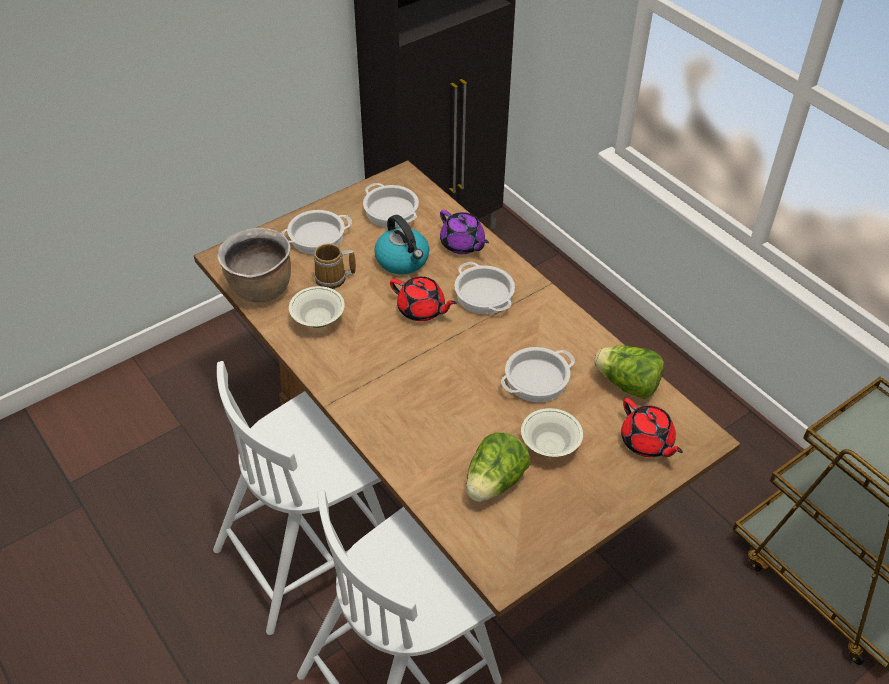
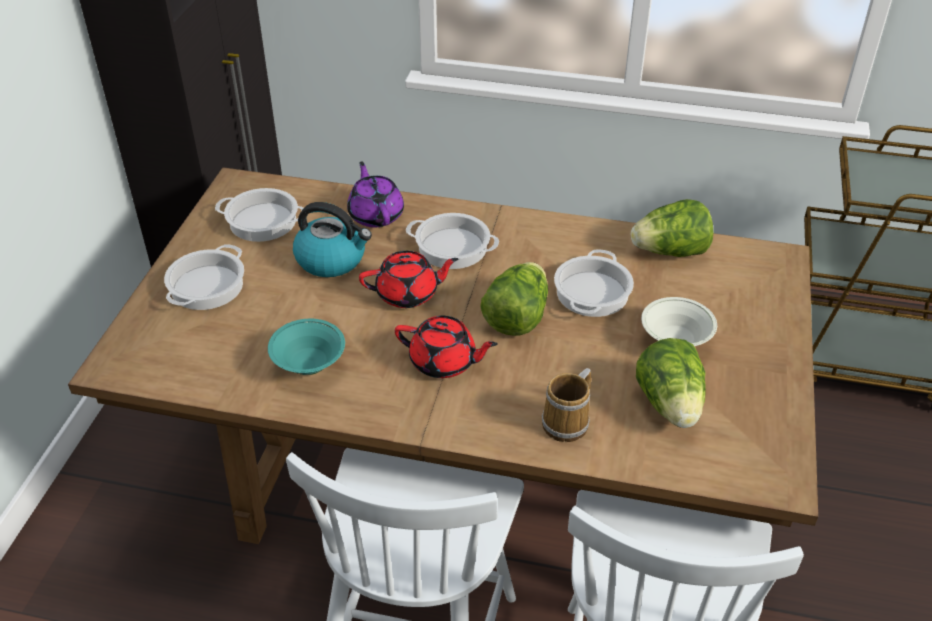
camera: 40 degrees left, 5 degrees down
brown cooking pot [217,228,291,303] -> none
white bowl [289,286,345,328] -> turquoise bowl [268,319,345,375]
mug [314,244,356,289] -> mug moved to [542,368,591,442]
purple teapot [440,210,489,254] -> purple teapot turned 120 degrees counterclockwise [347,161,404,227]
red teapot [621,398,683,457] -> red teapot moved to [395,316,498,378]
none -> lettuce [480,262,548,336]

